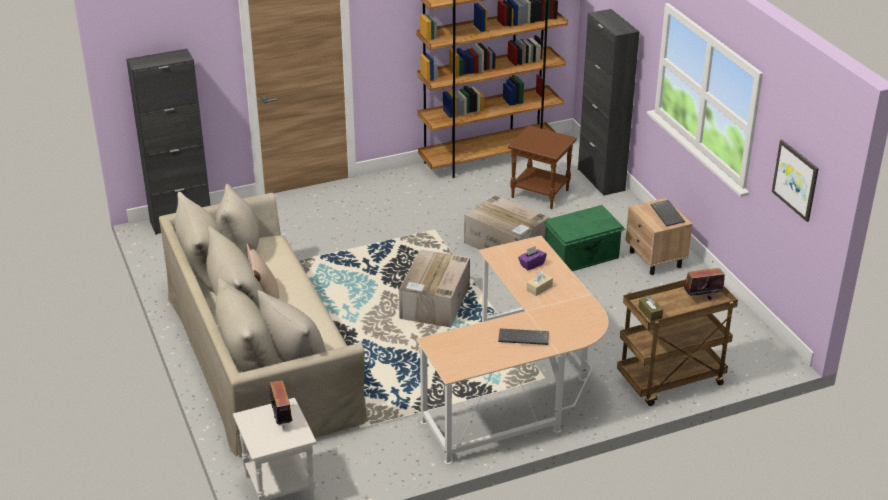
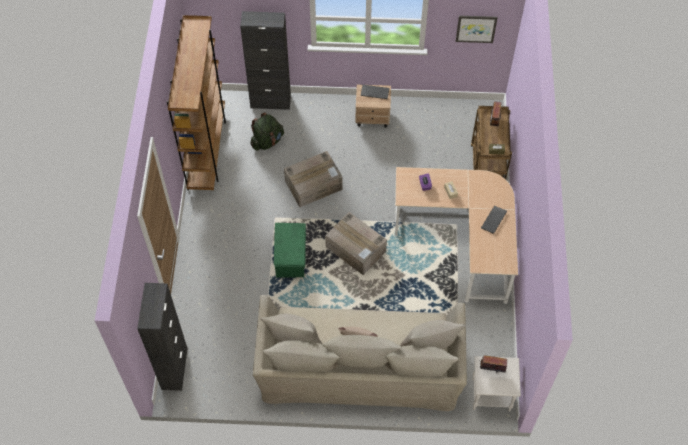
camera: 65 degrees left, 25 degrees up
brown side table [508,125,577,209] -> green backpack [250,112,284,151]
green storage box [544,205,625,271] -> green storage box moved to [274,223,306,278]

